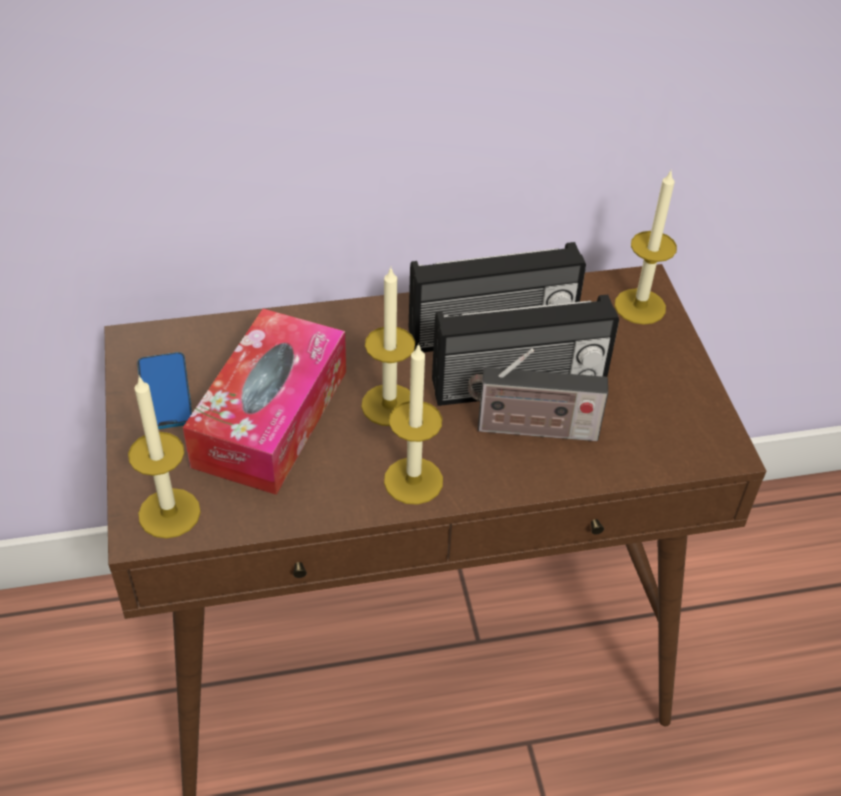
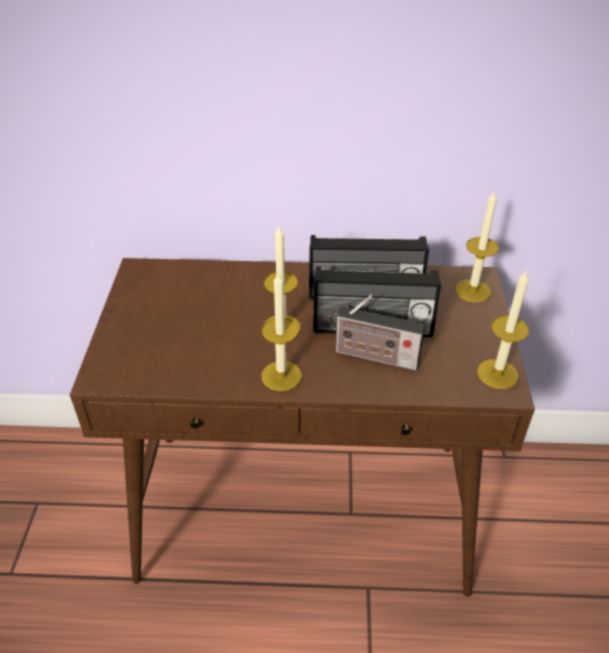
camera: 15 degrees right, 5 degrees down
candle [128,375,201,539] -> candle moved to [477,269,529,389]
phone [137,352,192,429] -> none
tissue box [183,309,346,495] -> none

